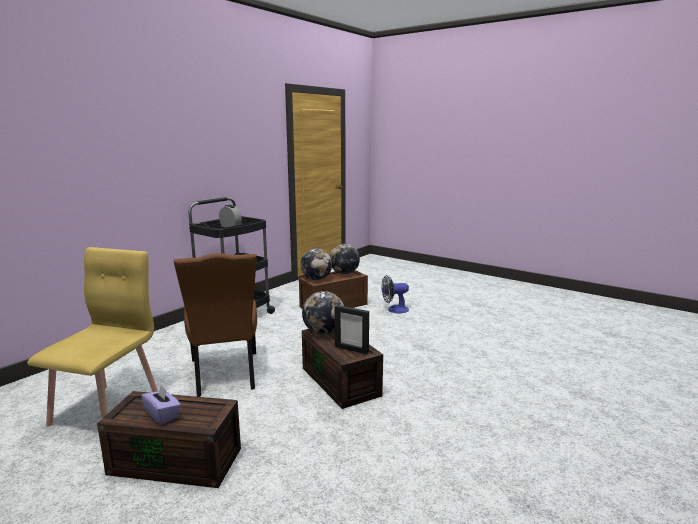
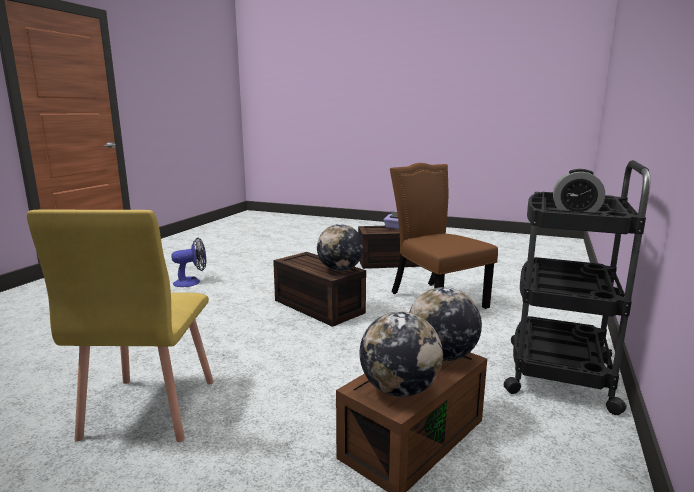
camera: 165 degrees right, 0 degrees up
yellow chair [27,247,158,426] -> yellow chair moved to [27,209,214,442]
picture frame [335,305,369,354] -> none
fan [382,275,409,313] -> fan moved to [171,237,206,287]

